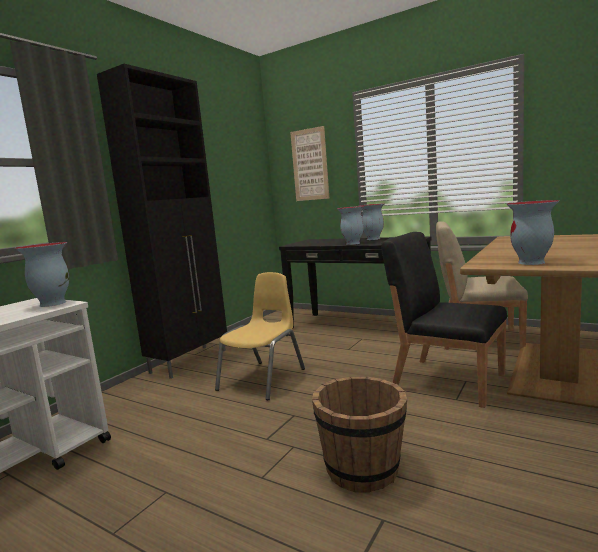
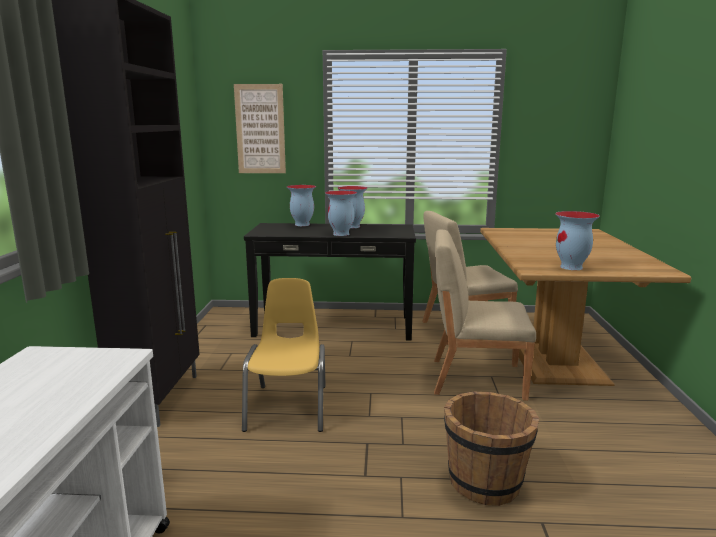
camera: 30 degrees left, 5 degrees up
vase [15,242,69,307] -> vase moved to [287,185,316,226]
black chair [381,232,507,408] -> beige chair [434,229,536,401]

